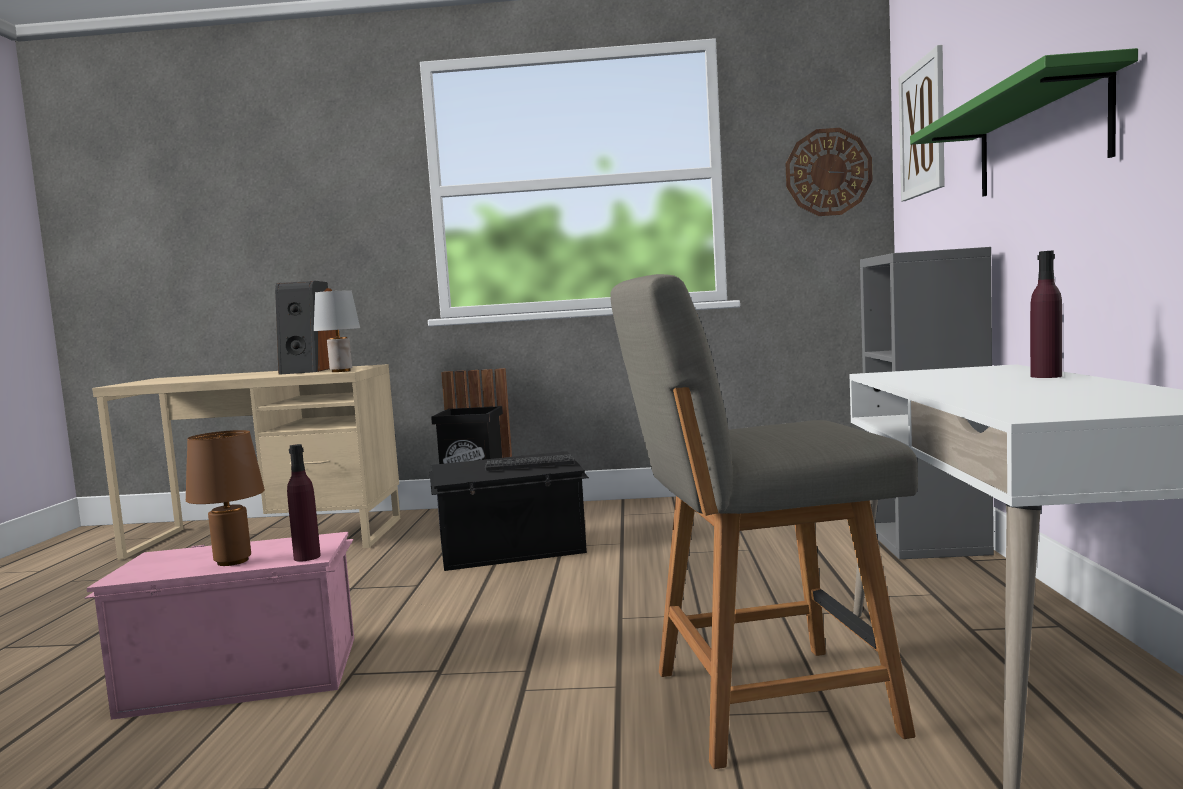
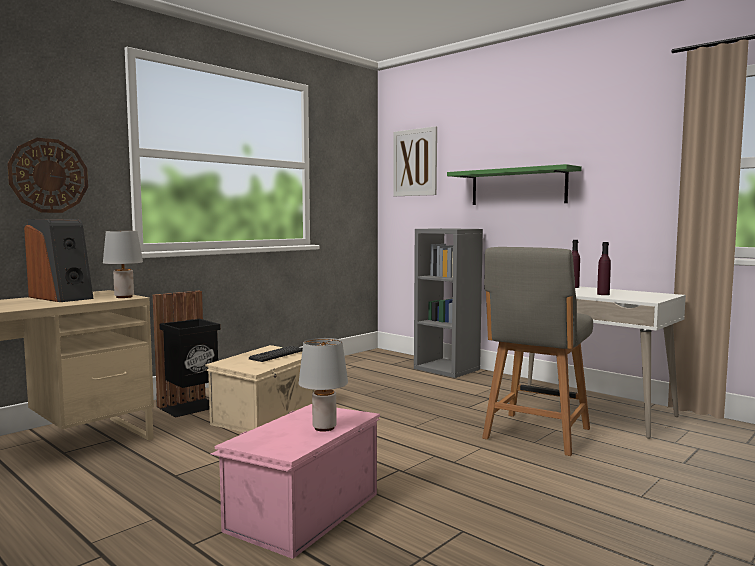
camera: 50 degrees left, 0 degrees up
brown table lamp [186,430,265,566] -> grey table lamp [299,338,348,432]
purple bottle [287,444,321,561] -> purple bottle moved to [597,242,611,295]
black storage box [430,451,589,571] -> beige storage box [205,345,315,432]
wall clock [786,128,873,216] -> wall clock moved to [7,138,88,213]

